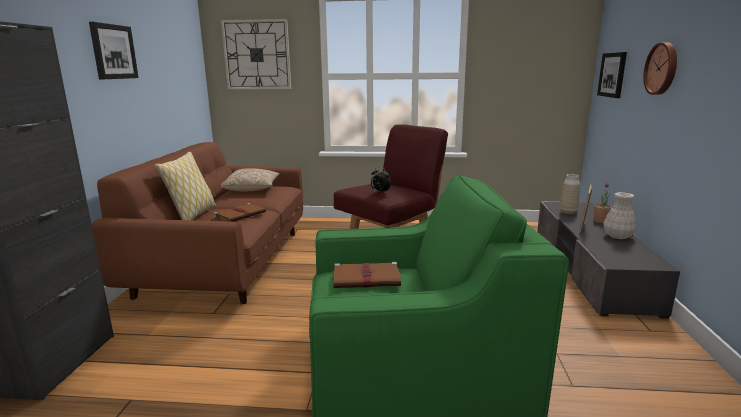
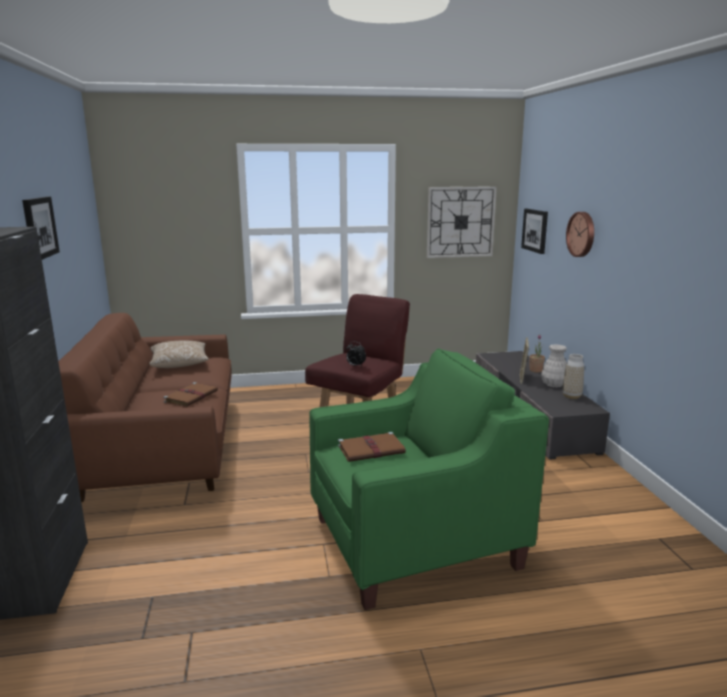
camera: 15 degrees left, 0 degrees up
pillow [155,152,216,220] -> none
wall clock [221,19,291,89] -> wall clock moved to [427,186,497,258]
vase [560,174,580,214] -> vase moved to [562,354,584,399]

